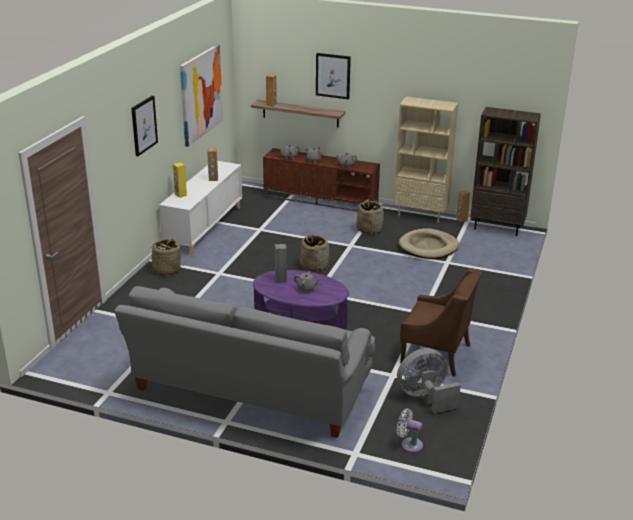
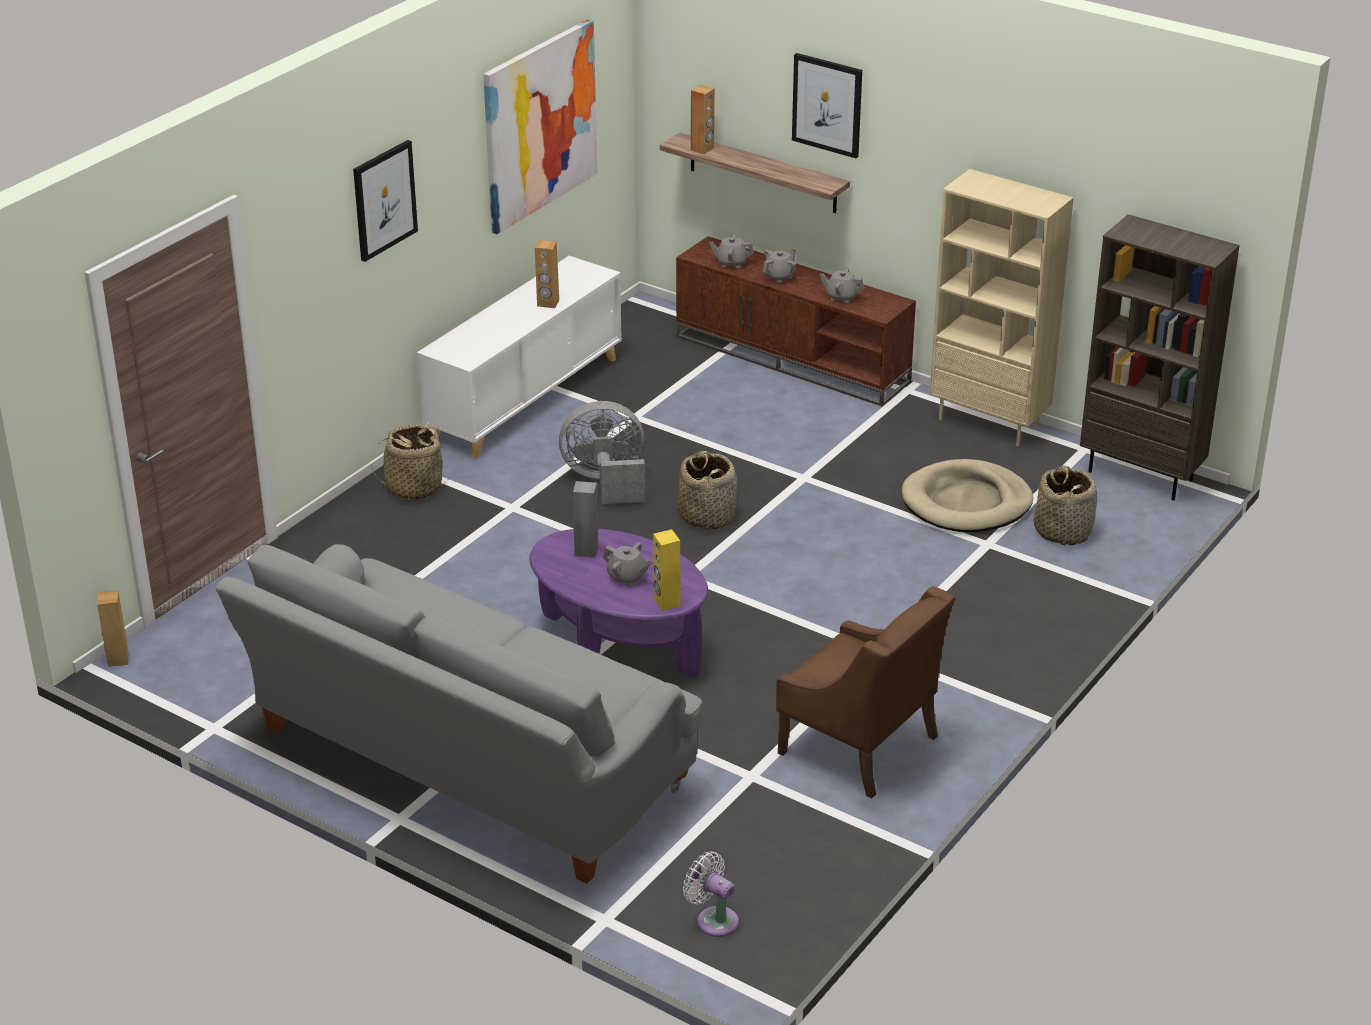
camera: 15 degrees right, 5 degrees up
yellow speaker [173,162,187,198] -> yellow speaker moved to [653,529,681,611]
basket [356,200,384,235] -> basket moved to [1034,466,1097,545]
grey fan [397,348,461,413] -> grey fan moved to [559,401,645,504]
brown speaker [456,190,470,222] -> brown speaker moved to [97,590,129,667]

